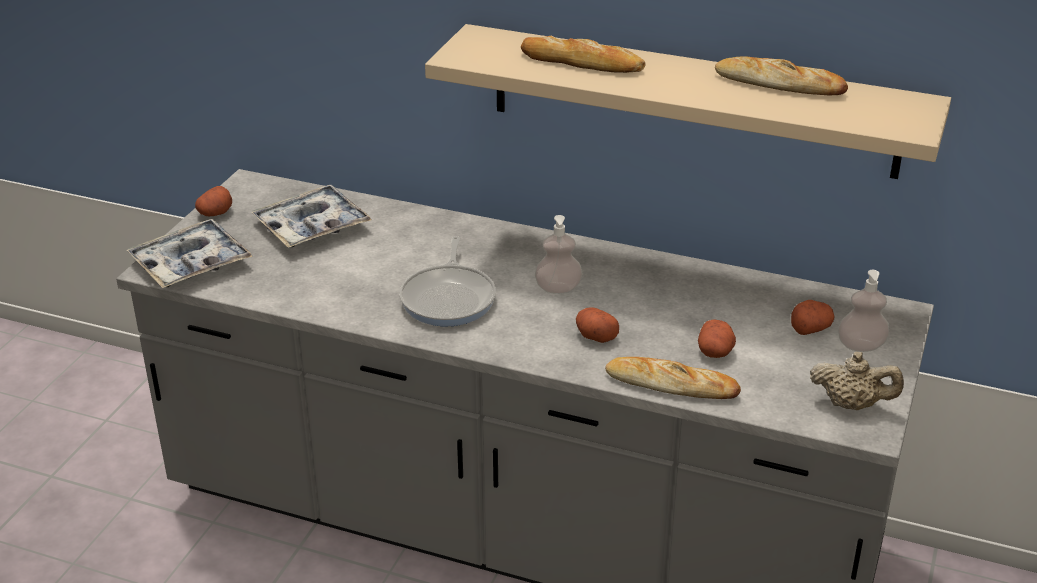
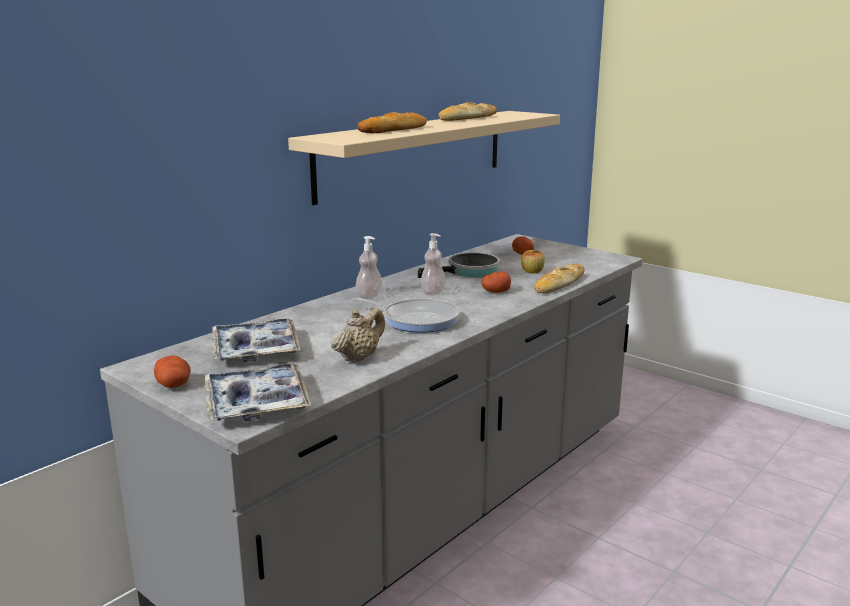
camera: 70 degrees left, 15 degrees down
potato [698,319,736,358] -> apple [521,247,544,274]
beige teapot [810,352,904,410] -> beige teapot moved to [331,308,385,363]
soap dispenser [838,270,890,352] -> soap dispenser moved to [356,236,382,299]
none -> frying pan [418,253,501,278]

